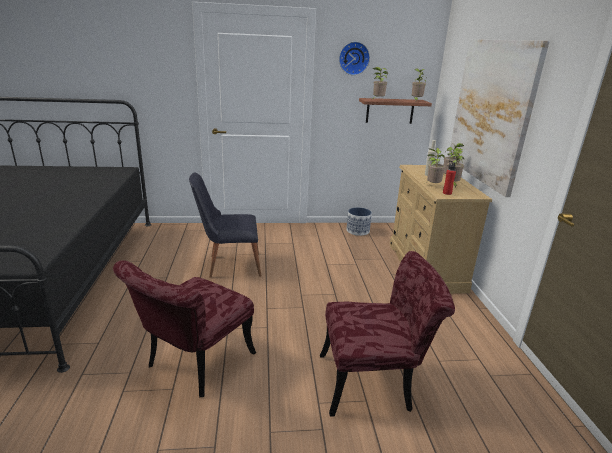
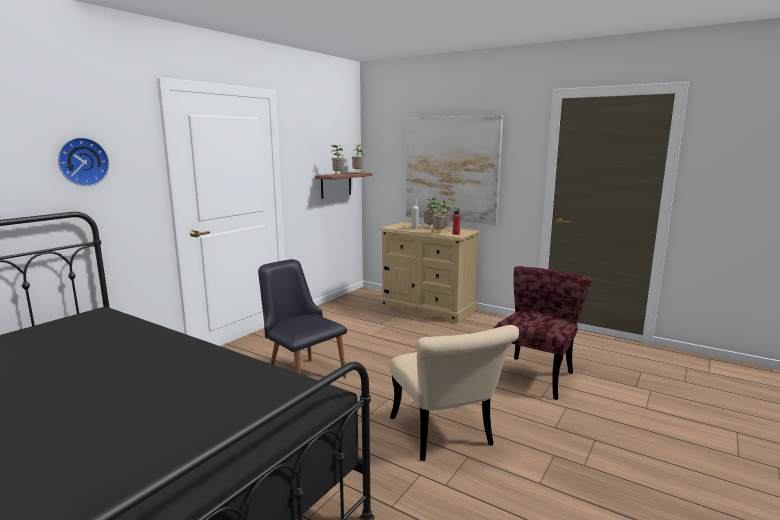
camera: 50 degrees left, 10 degrees down
red chair [113,260,256,397] -> beige chair [390,325,519,461]
black chair [189,173,261,278] -> black chair turned 105 degrees clockwise [258,259,347,378]
wall clock [339,41,370,75] -> wall clock moved to [58,137,109,186]
planter [347,207,372,236] -> none

